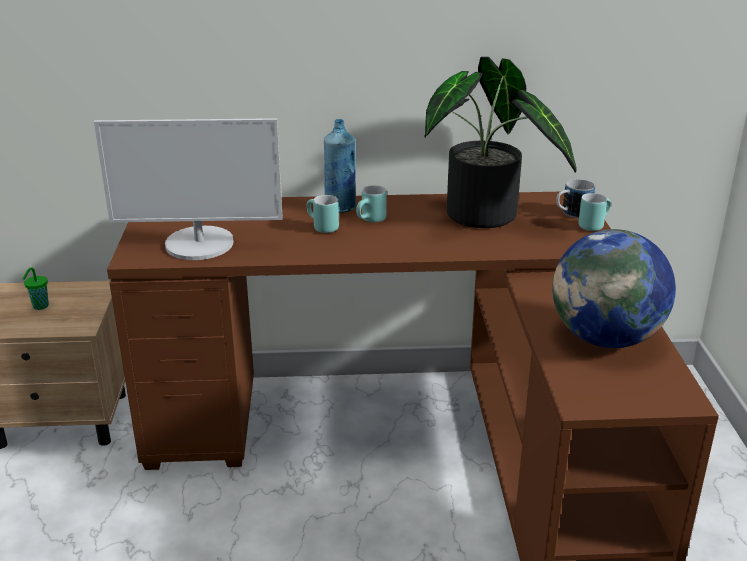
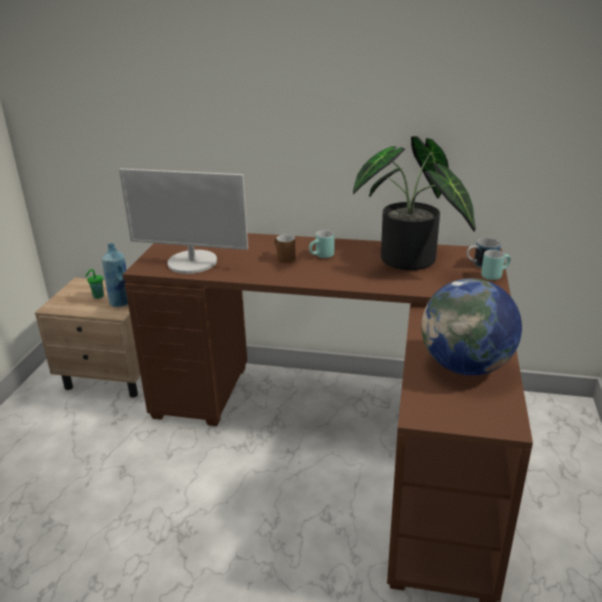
camera: 15 degrees right, 0 degrees up
turquoise mug [307,195,339,233] -> brown mug [275,234,296,263]
blue bottle [324,119,356,213] -> blue bottle moved to [102,243,128,307]

